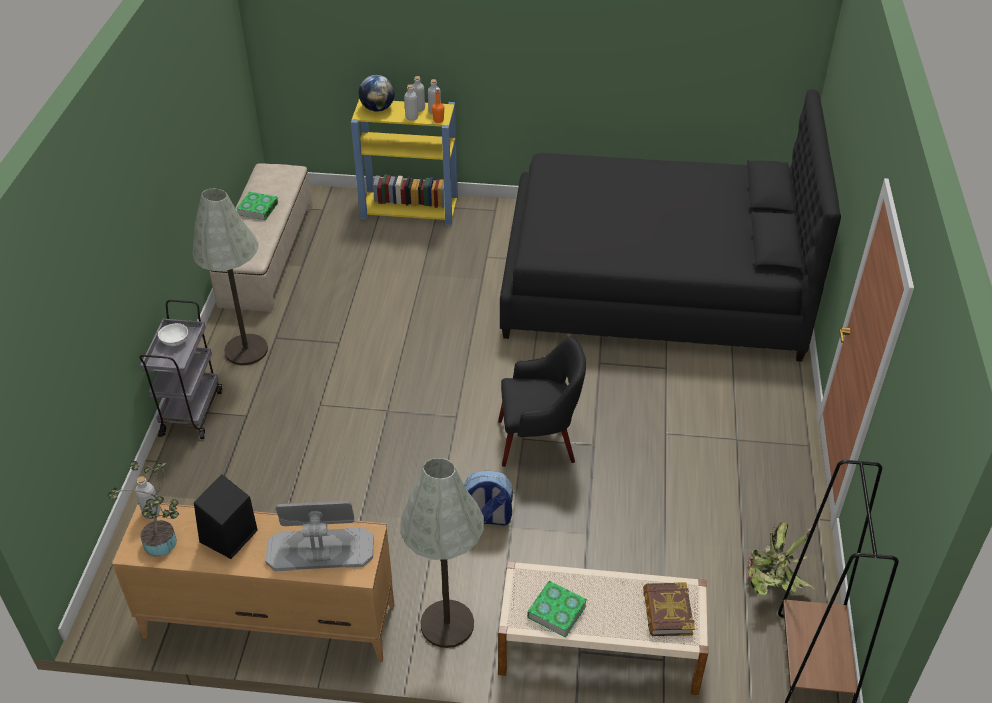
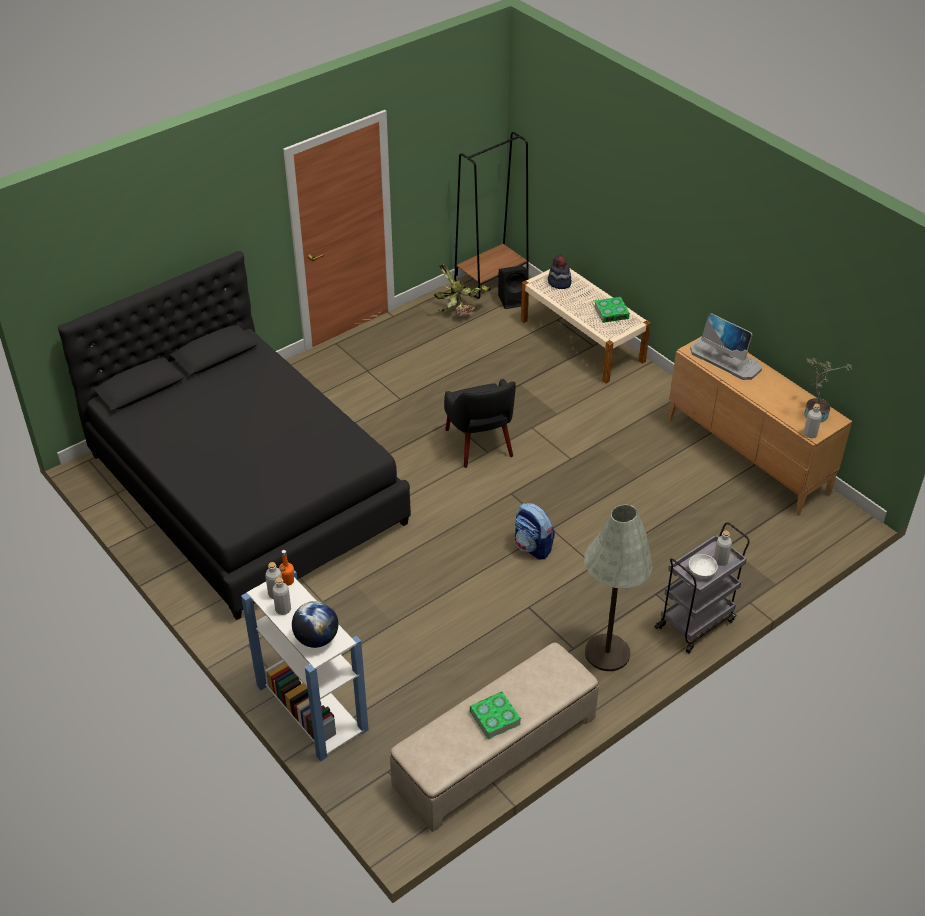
camera: 135 degrees left, 0 degrees up
black speaker [194,474,257,559] -> black speaker moved to [498,265,528,309]
yellow bookcase [351,99,458,225] -> white bookcase [241,570,369,761]
grey floor lamp [400,458,484,648] -> none
grey bottle [404,85,418,121] -> grey bottle moved to [714,531,732,566]
backpack [464,470,513,526] -> backpack moved to [515,503,555,560]
black armchair [498,336,586,467] -> black armchair turned 150 degrees counterclockwise [444,379,516,468]
book [643,582,695,636] -> hat [548,255,571,289]

